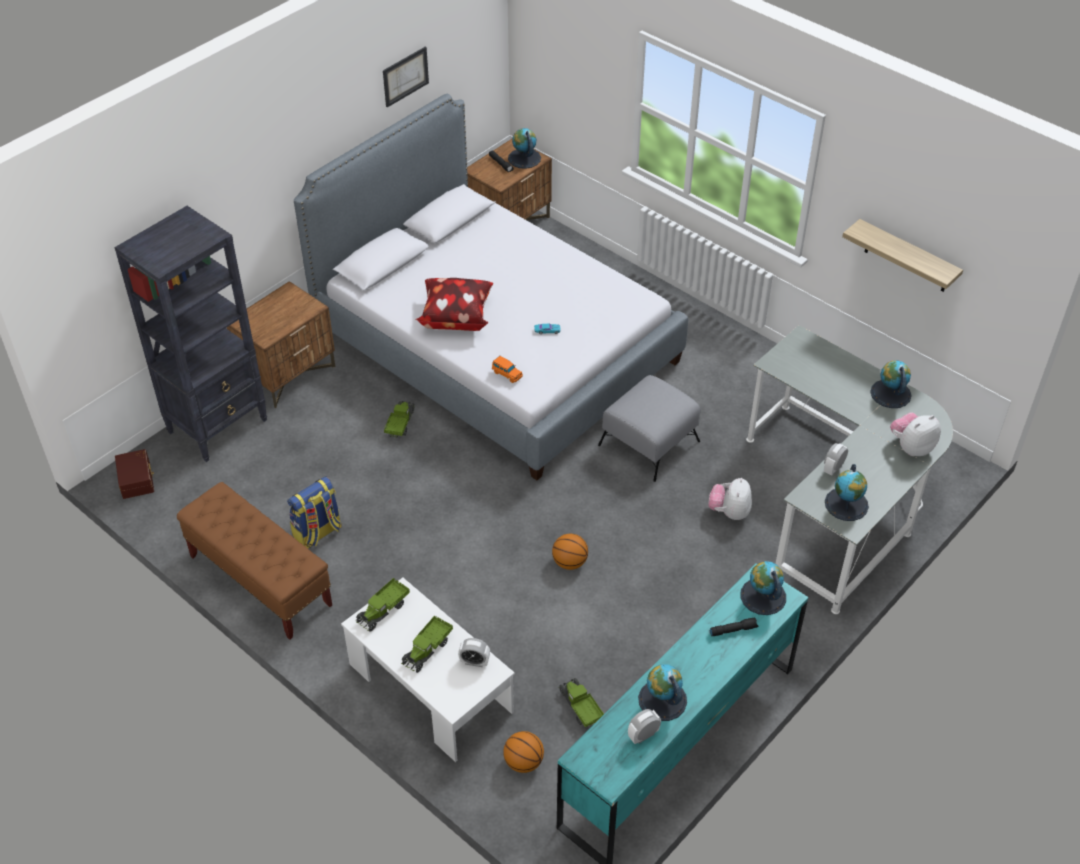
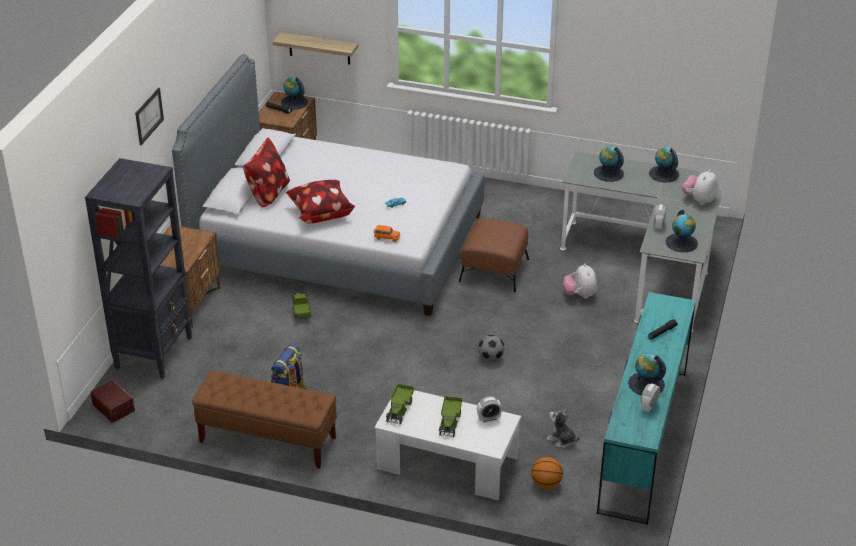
camera: 25 degrees left, 10 degrees down
picture [383,47,429,107] -> picture moved to [135,88,164,145]
basketball [552,534,588,570] -> football [478,335,505,361]
toy truck [559,678,604,728] -> plush toy [546,408,580,448]
grey ottoman [598,375,700,482] -> brown ottoman [459,218,529,292]
globe [740,561,786,615] -> globe moved to [594,146,624,182]
shelf [842,219,963,292] -> shelf moved to [273,32,358,65]
none -> pillow [243,138,290,207]

